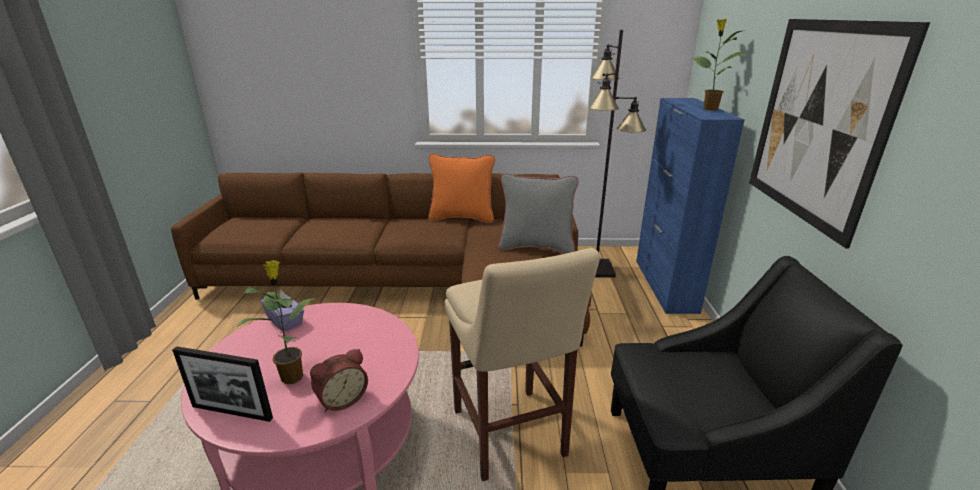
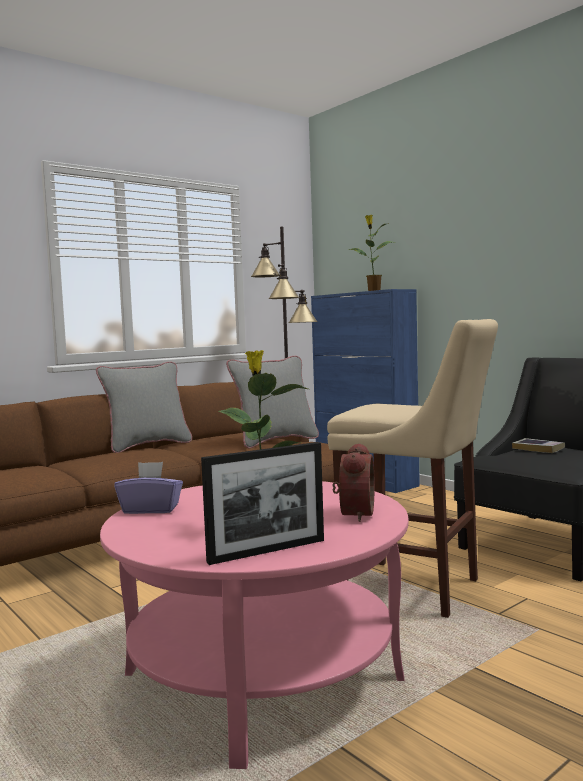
camera: 40 degrees left, 20 degrees down
orange pillow [428,154,495,223] -> grey pillow [96,362,192,453]
picture [749,19,930,249] -> none
none -> book [512,438,565,453]

